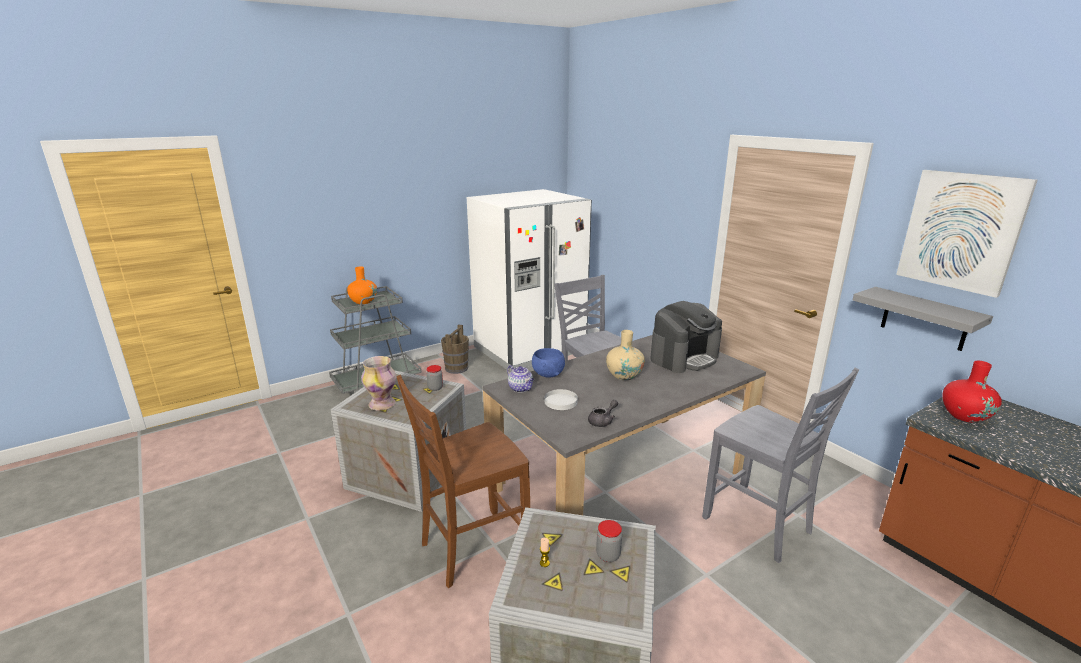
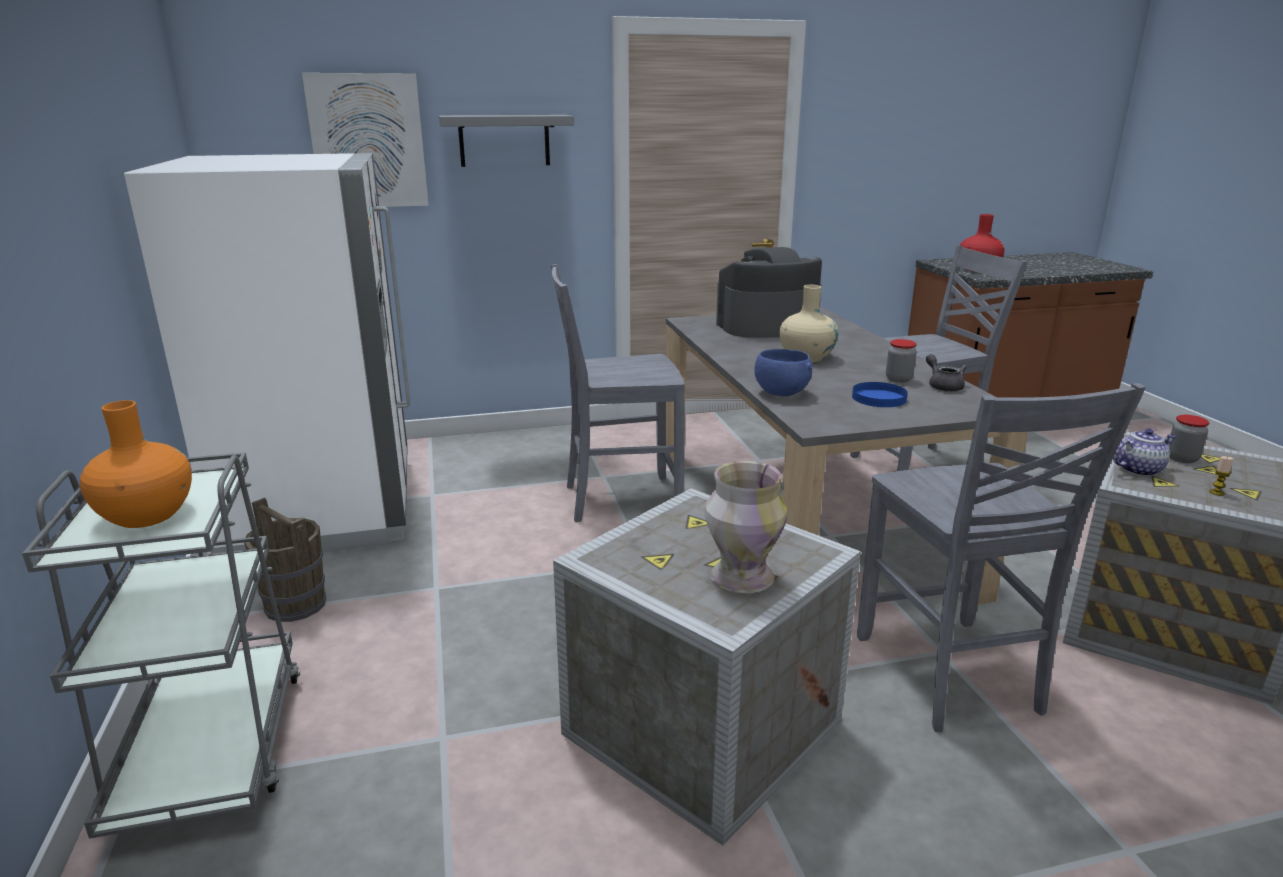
camera: 70 degrees left, 0 degrees up
brown chair [396,375,530,588] -> grey chair [857,383,1146,732]
jar [426,365,443,391] -> jar moved to [886,339,917,383]
teapot [507,365,534,392] -> teapot moved to [1113,429,1176,476]
white plate [544,389,578,410] -> blue plate [852,382,908,407]
coffee machine [650,301,722,373] -> coffee machine turned 90 degrees counterclockwise [716,247,822,338]
grey shelf [853,287,993,351] -> grey shelf moved to [438,115,574,167]
picture [896,170,1038,298] -> picture moved to [302,73,429,207]

